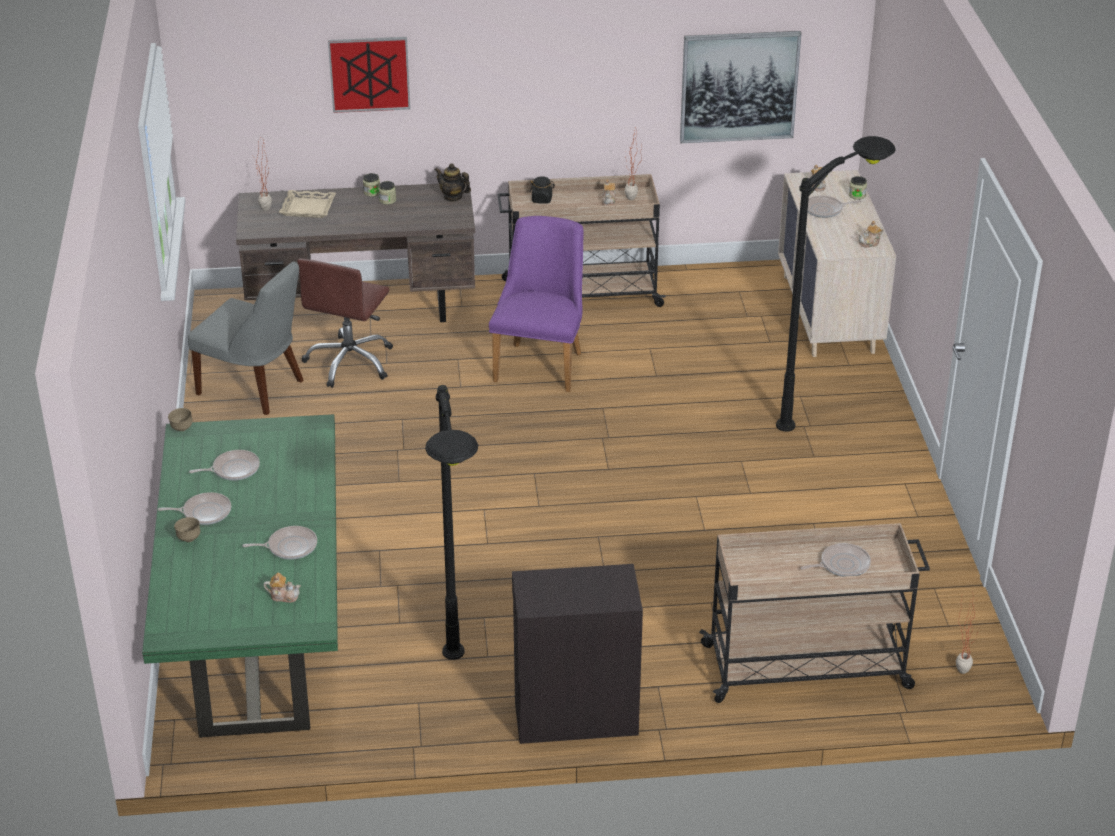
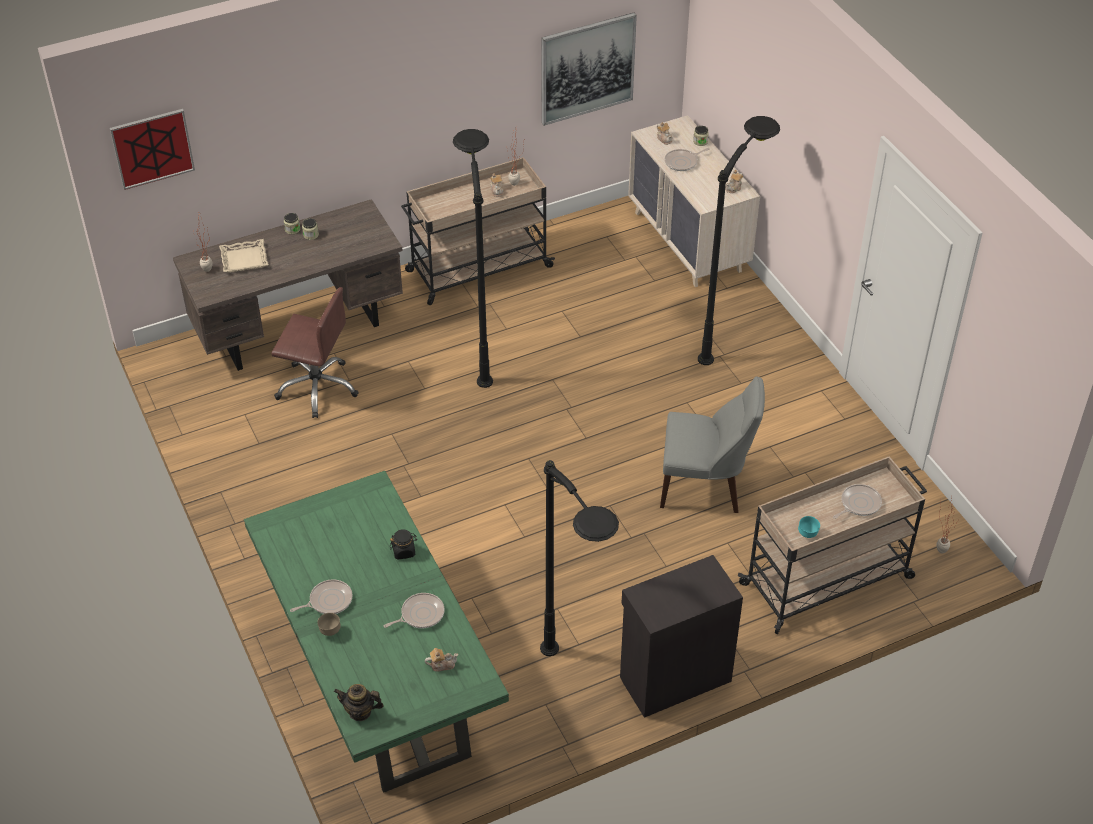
camera: 20 degrees left, 10 degrees up
brown bowl [168,408,193,431] -> none
grey chair [188,261,304,415] -> grey chair moved to [660,376,765,513]
frying pan [189,450,260,480] -> none
brown office chair [297,259,393,388] -> brown office chair turned 75 degrees counterclockwise [271,287,359,418]
picture [328,37,410,113] -> picture moved to [110,109,195,190]
teapot [435,163,471,202] -> teapot moved to [334,684,384,721]
purple chair [489,216,584,392] -> black floor lamp [453,129,493,388]
black jar [530,176,555,204] -> black jar moved to [390,529,417,560]
none -> turquoise bowl [798,516,820,538]

